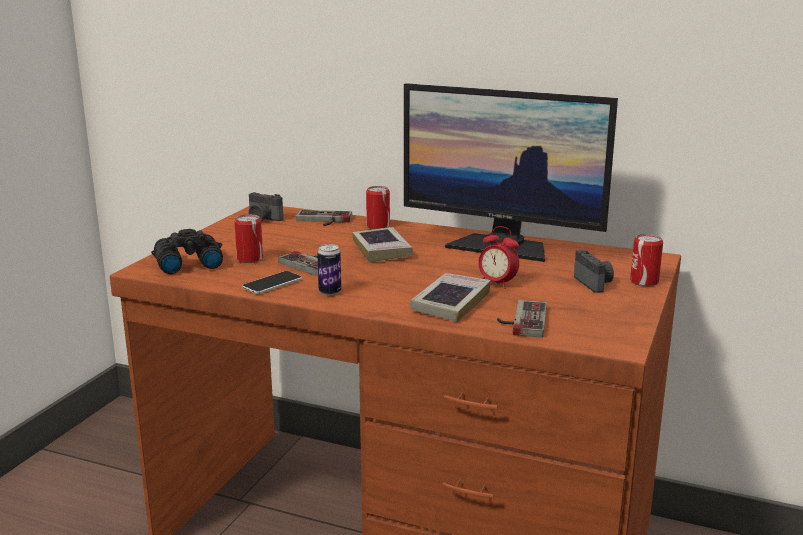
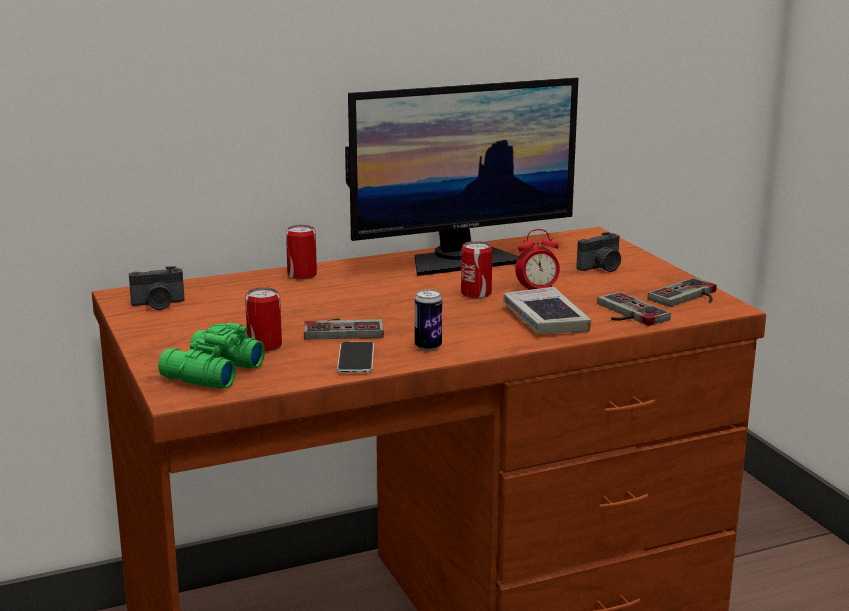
camera: 45 degrees left, 0 degrees up
black binoculars [151,229,223,274] -> green binoculars [158,322,265,389]
game controller [296,210,352,226] -> game controller moved to [648,278,717,307]
book [352,227,413,263] -> none
camera [574,250,614,293] -> camera turned 120 degrees clockwise [576,232,621,272]
can [630,234,663,286] -> can moved to [461,241,493,298]

